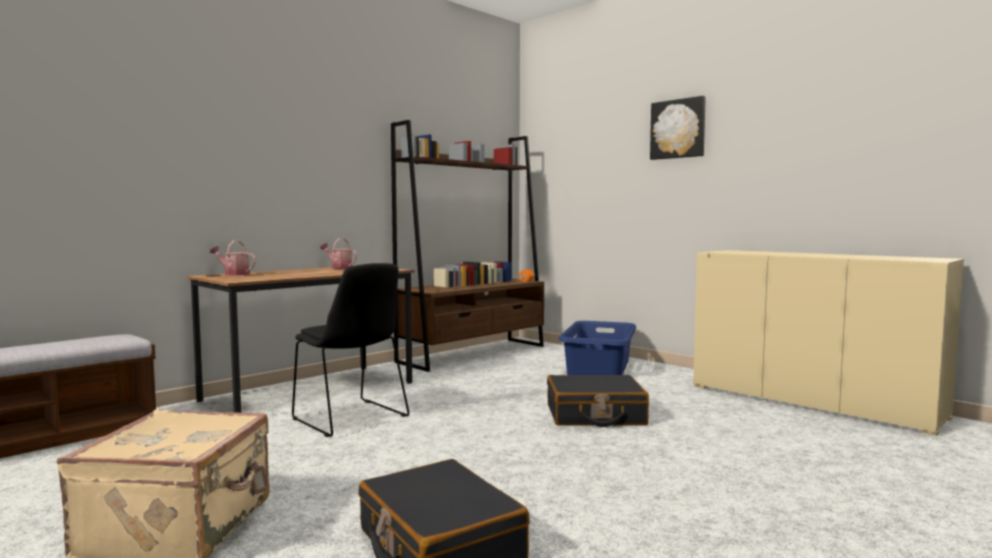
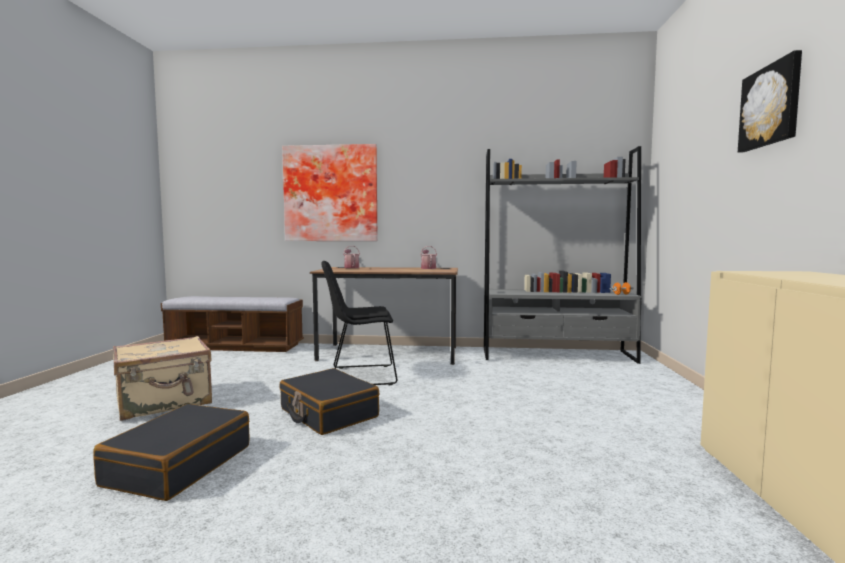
camera: 50 degrees right, 0 degrees up
black chair [292,263,409,437] -> black chair turned 75 degrees clockwise [321,261,398,385]
brown bookcase [391,120,544,372] -> grey bookcase [484,146,642,364]
black suitcase [547,375,649,427] -> black suitcase moved to [279,368,380,435]
blue laundry basket [559,321,636,375] -> none
none -> picture [282,144,378,241]

